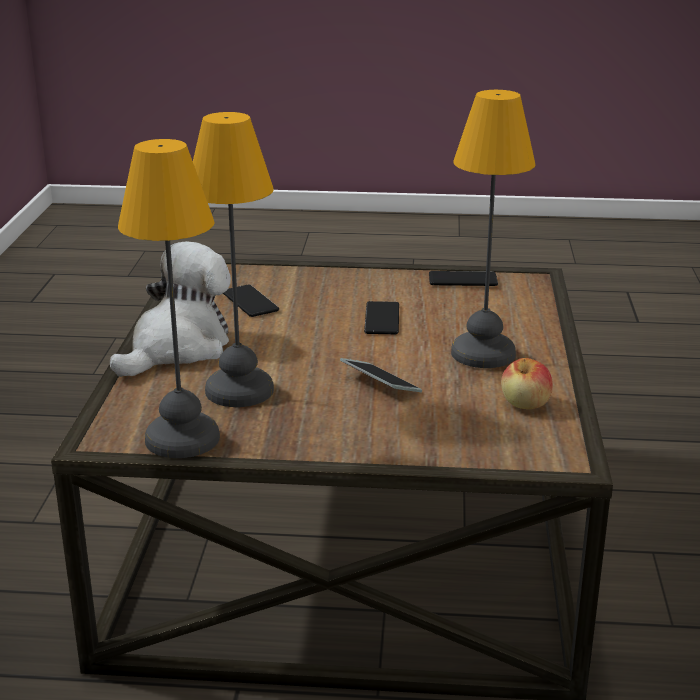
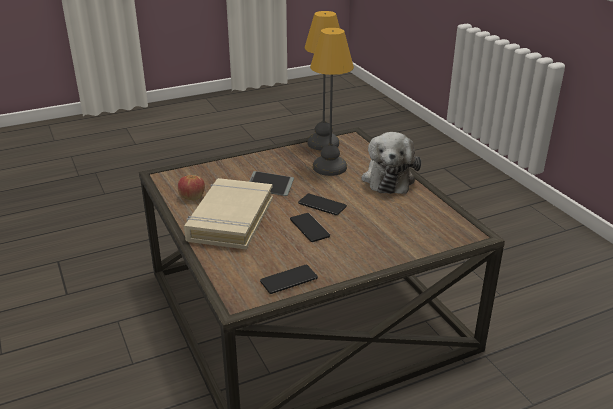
camera: 150 degrees right, 5 degrees up
phone [223,285,279,317] -> phone moved to [298,194,347,215]
table lamp [451,90,536,368] -> beige book [184,178,273,249]

